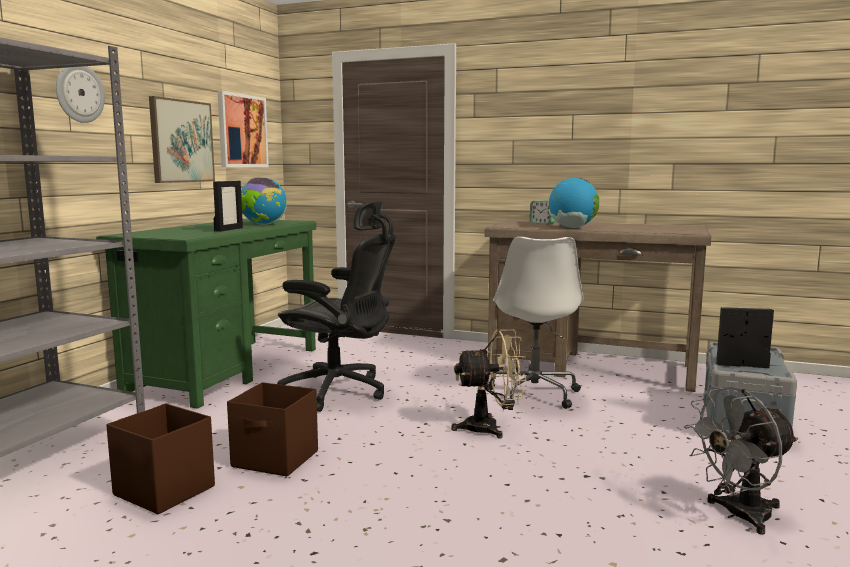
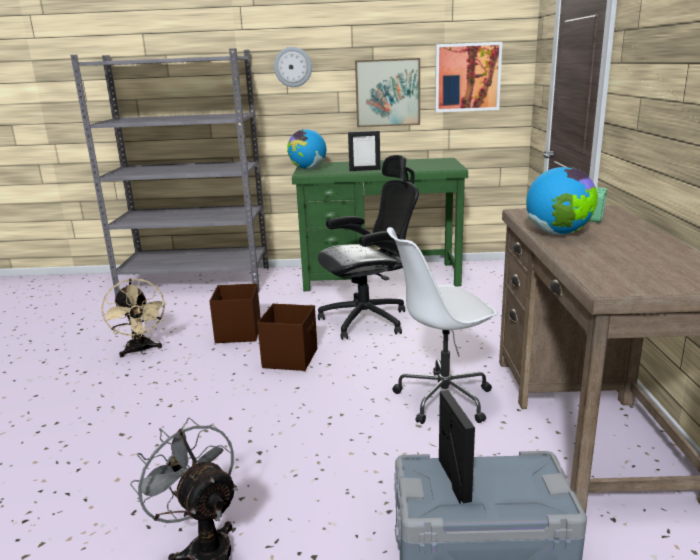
camera: 70 degrees right, 10 degrees up
brown storage box [106,403,215,514] -> brown storage box moved to [257,304,317,371]
globe [241,177,287,225] -> globe moved to [287,129,326,170]
office chair [277,201,396,412] -> office chair turned 120 degrees counterclockwise [318,155,419,340]
beige fan [451,330,526,439] -> beige fan moved to [101,278,166,357]

